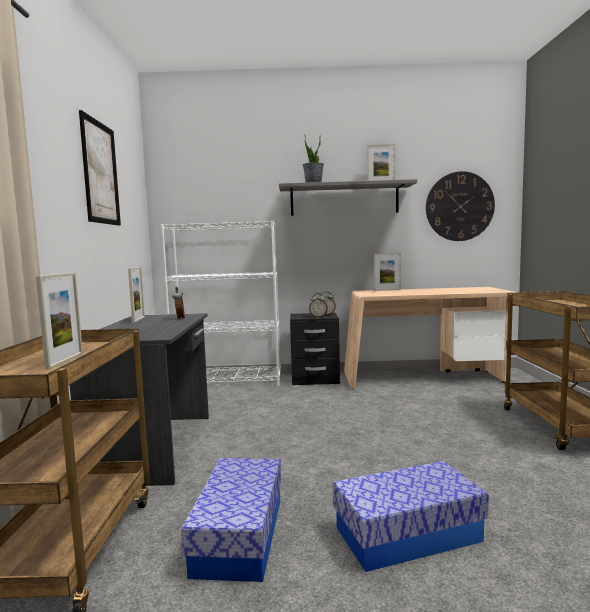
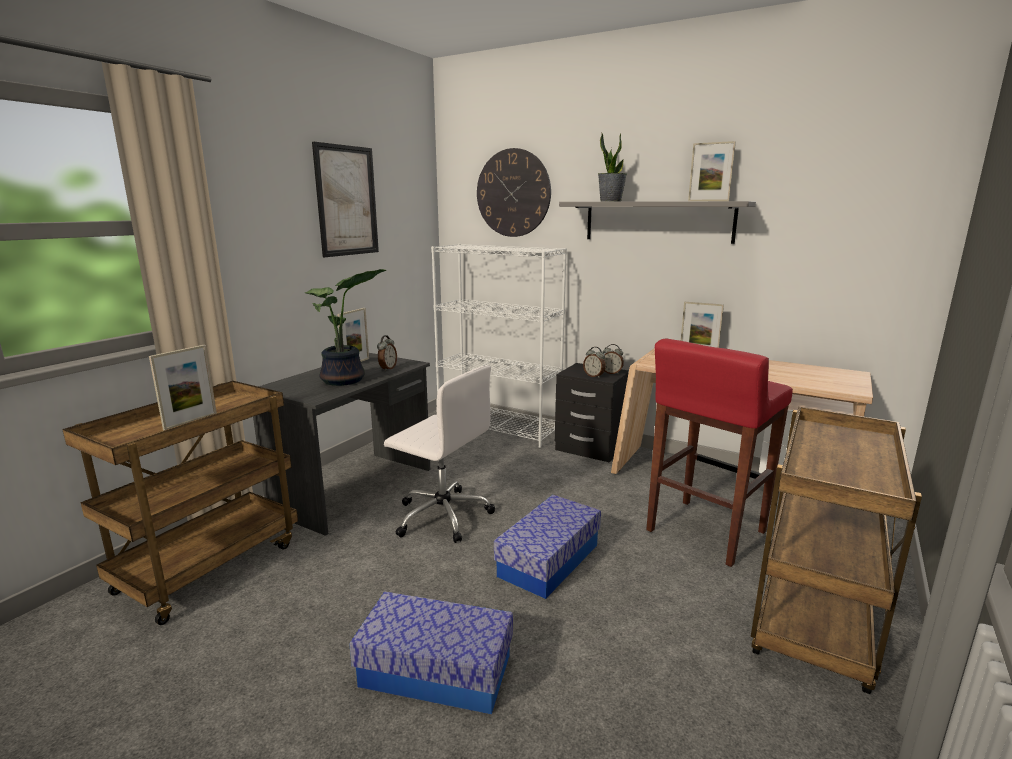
camera: 30 degrees right, 10 degrees up
storage box [181,458,281,582] -> storage box moved to [494,495,601,599]
wall clock [426,171,495,241] -> wall clock moved to [477,148,551,237]
none -> potted plant [305,269,386,386]
none -> white office chair [384,365,495,543]
none -> red stool [646,339,793,567]

